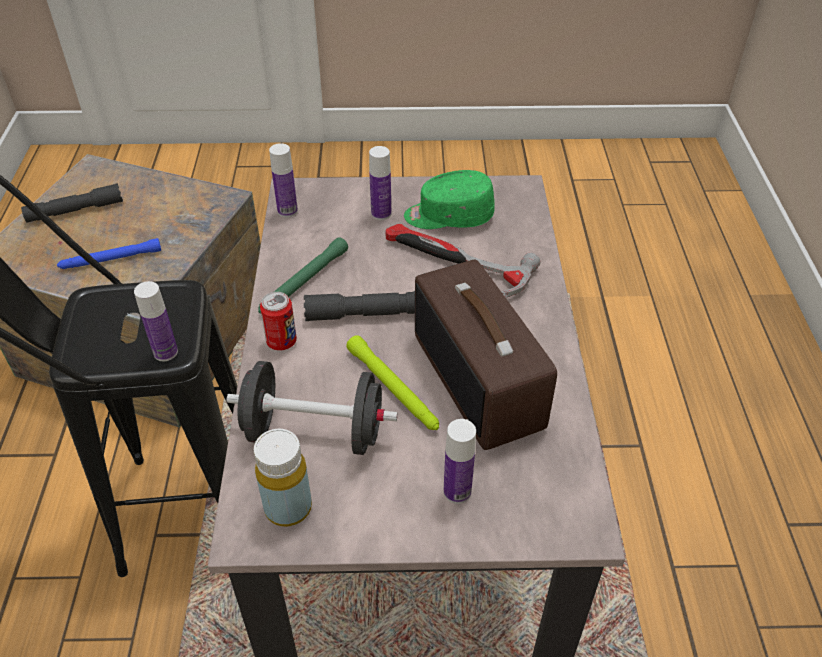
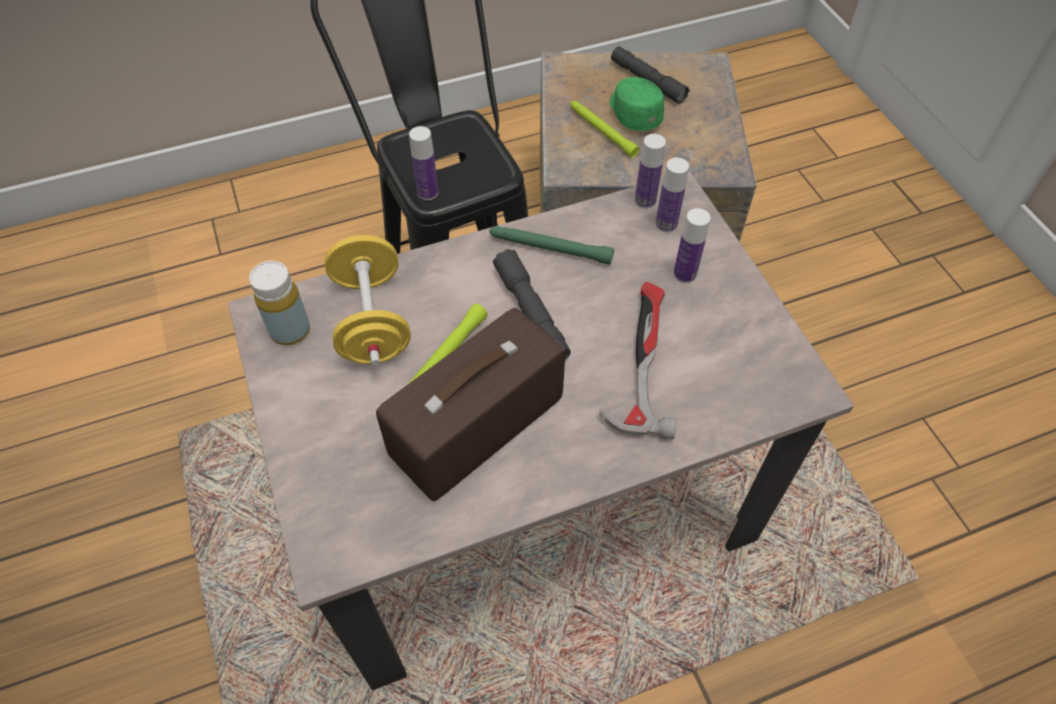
camera: 70 degrees right, 10 degrees up
blue flashlight [57,238,161,269] -> green flashlight [570,101,639,157]
black dumbbell [227,361,398,455] -> yellow dumbbell [325,235,411,365]
can [260,292,297,351] -> none
green cap [404,170,495,229] -> green cap moved to [610,77,664,131]
bottle [444,419,476,504] -> bottle moved to [656,157,689,232]

